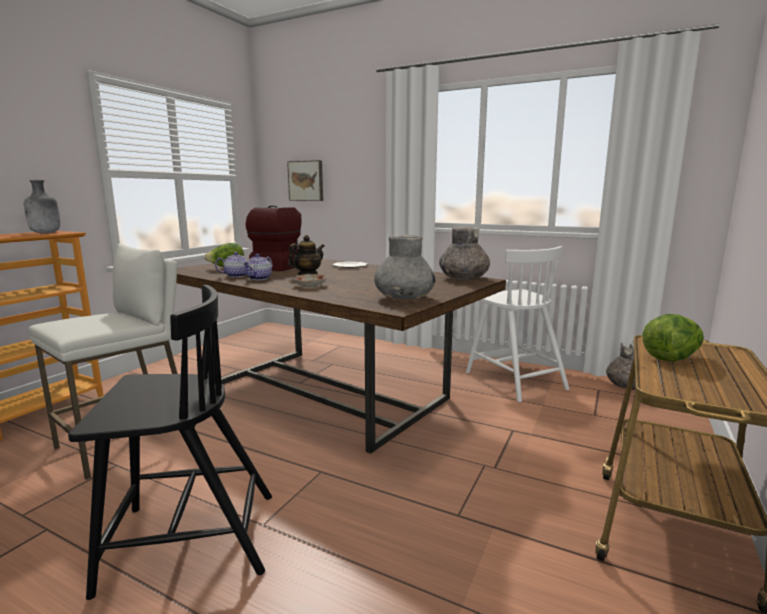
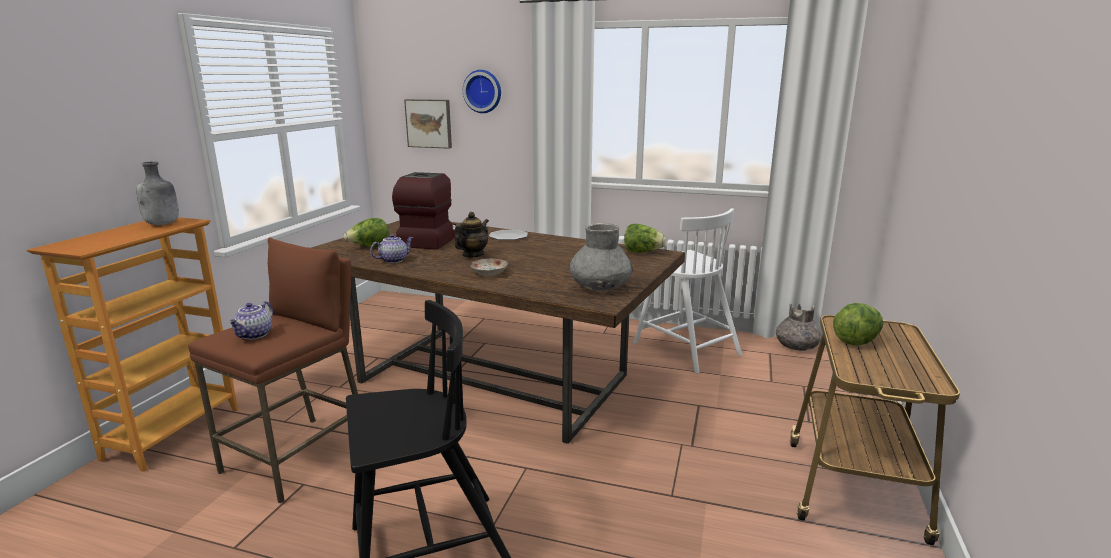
camera: 10 degrees left, 5 degrees up
white stool [29,243,178,480] -> brown stool [188,238,358,503]
teapot [243,254,273,280] -> teapot moved to [228,301,273,340]
grey vase [439,227,490,280] -> lettuce [624,224,666,253]
none -> wall clock [463,70,501,113]

